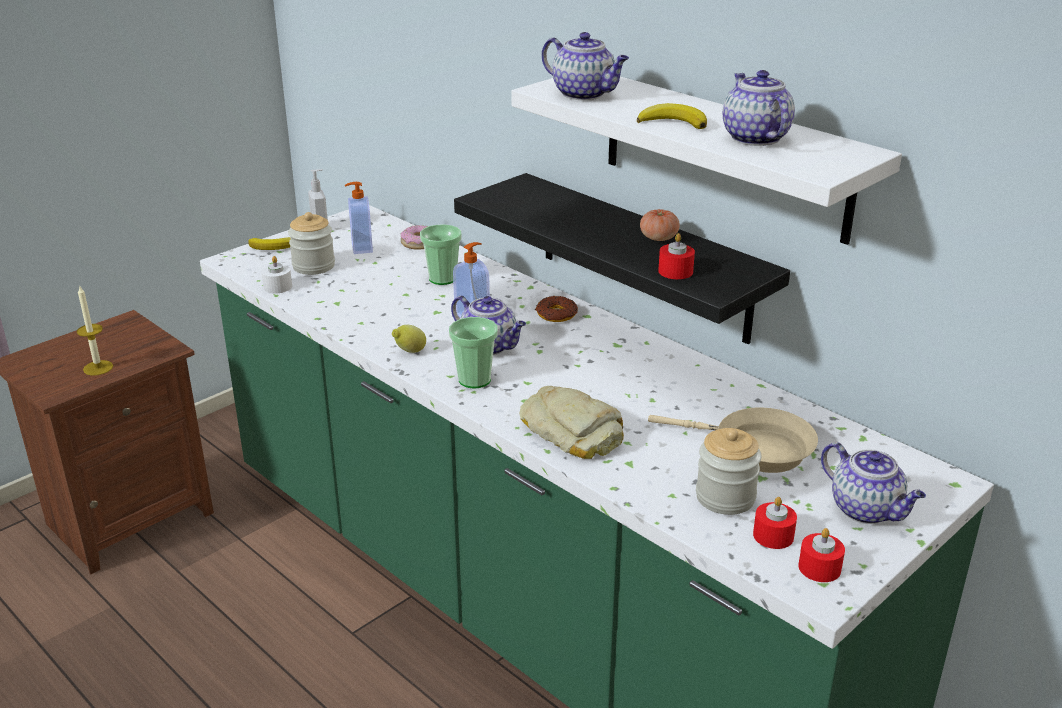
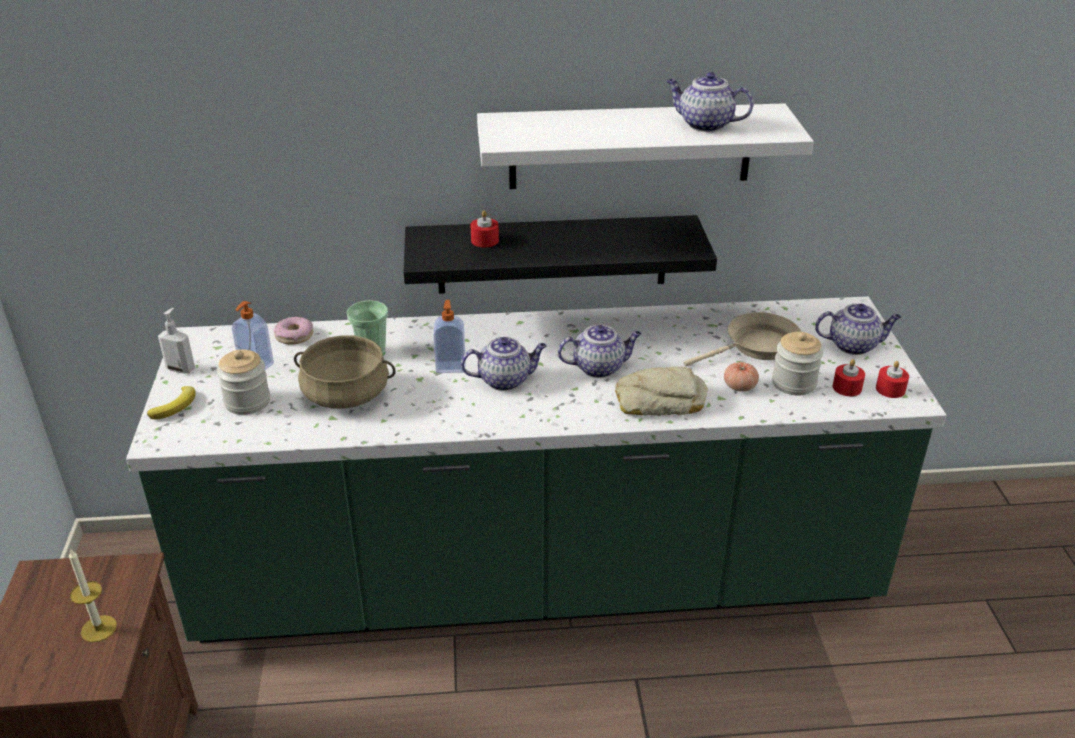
camera: 50 degrees left, 5 degrees up
white candle [261,256,292,294] -> none
lemon [392,325,426,353] -> none
cup [449,317,498,388] -> none
donut [535,296,578,322] -> none
teapot [542,32,629,100] -> teapot moved to [558,325,642,378]
banana [637,103,707,129] -> none
tomato [640,209,680,241] -> tomato moved to [724,362,759,392]
red candle [658,233,695,279] -> red candle moved to [470,210,499,247]
none -> beige cooking pot [294,335,396,409]

